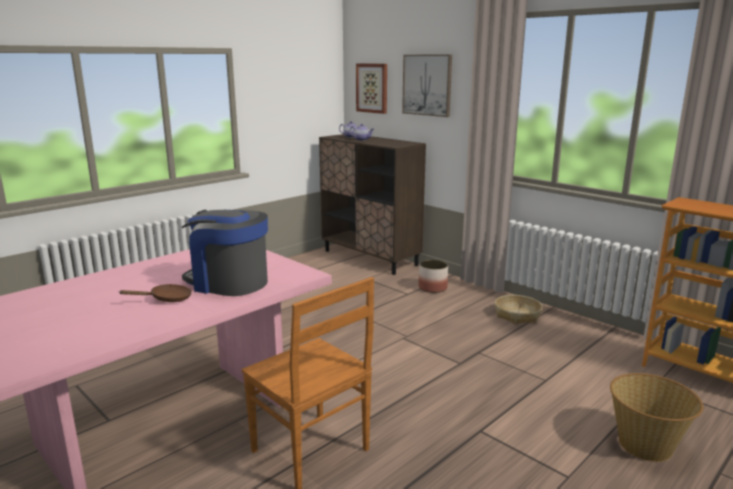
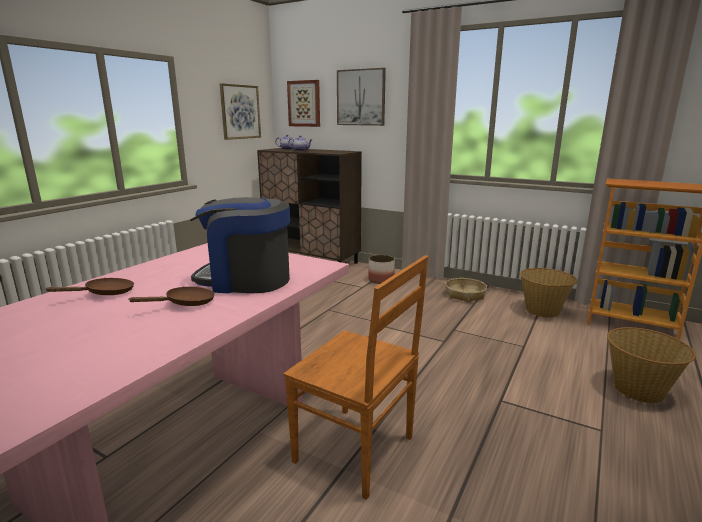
camera: 15 degrees left, 0 degrees up
none -> brown frying pan [45,278,134,295]
none -> picture [220,83,261,140]
none -> basket [520,268,577,318]

